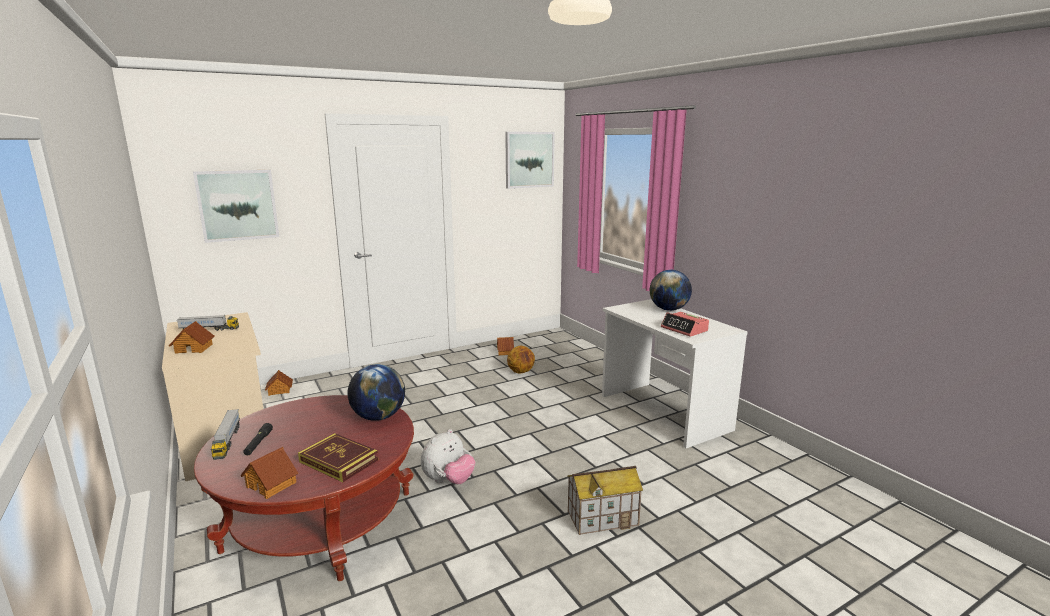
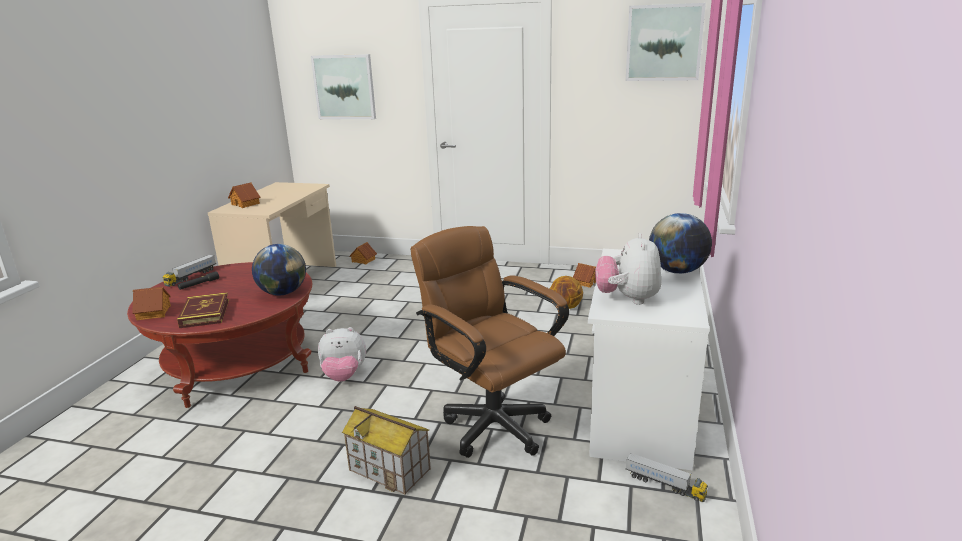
camera: 45 degrees right, 5 degrees up
toy truck [177,315,239,331] -> toy truck moved to [626,452,708,502]
alarm clock [661,312,709,337] -> plush toy [595,233,662,305]
none -> brown office chair [411,226,569,458]

